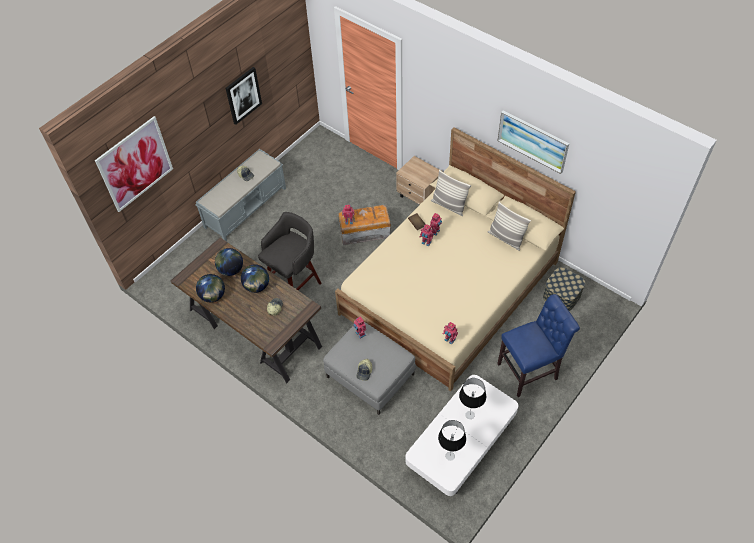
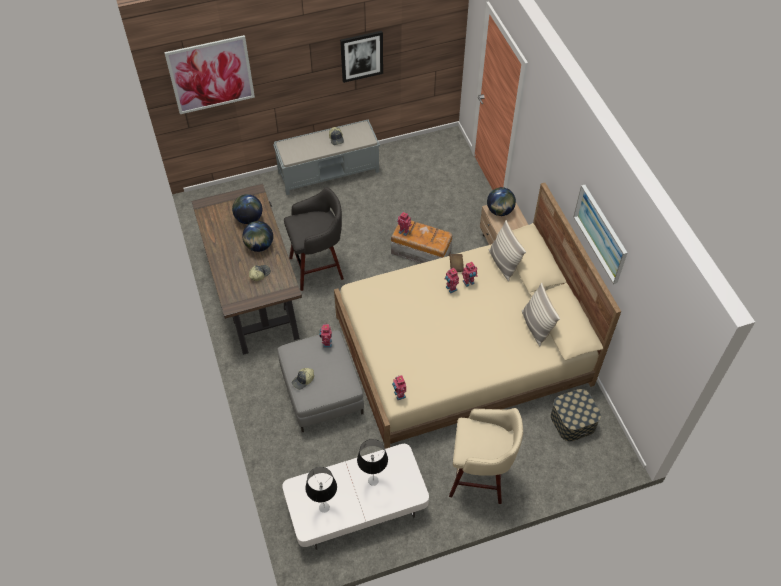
camera: 30 degrees right, 0 degrees up
globe [196,274,225,302] -> globe moved to [487,187,516,216]
blue chair [497,294,580,397] -> beige stool [449,408,523,504]

